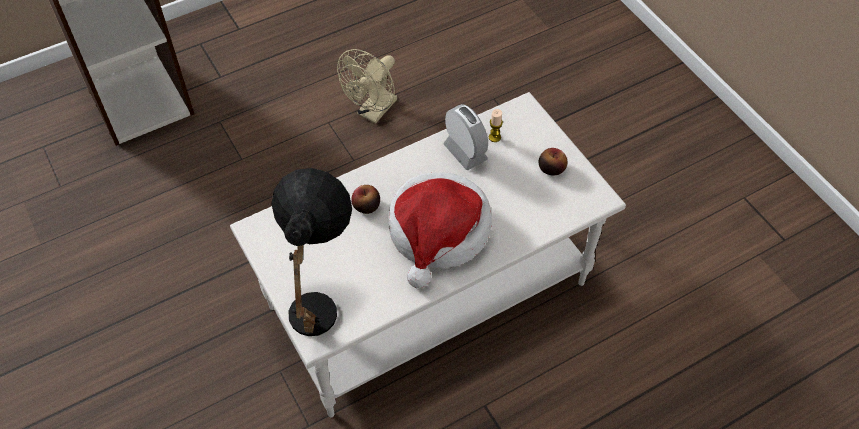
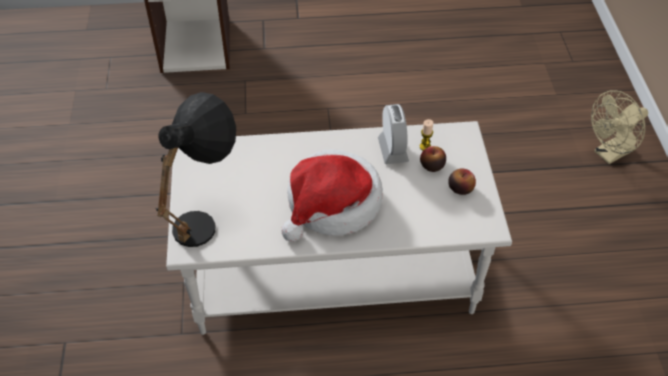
camera: 25 degrees right, 5 degrees down
beige fan [337,49,397,124] -> beige fan moved to [591,90,648,164]
apple [351,185,380,214] -> apple moved to [420,146,446,172]

